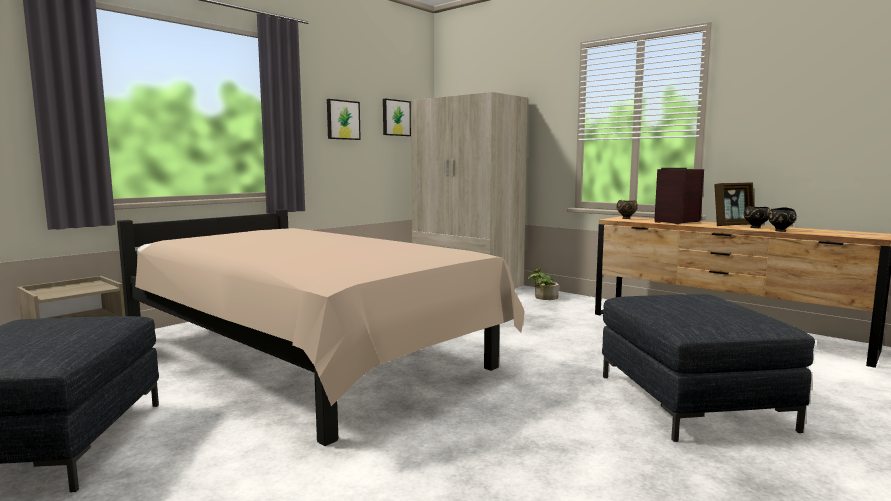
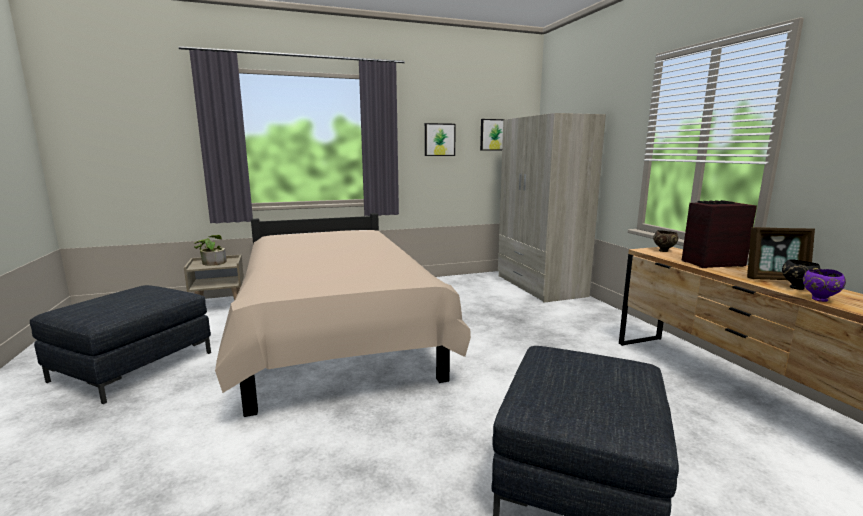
camera: 30 degrees right, 5 degrees up
potted plant [527,268,559,300] -> potted plant moved to [193,235,227,266]
black bowl [768,208,797,232] -> purple bowl [803,269,846,302]

